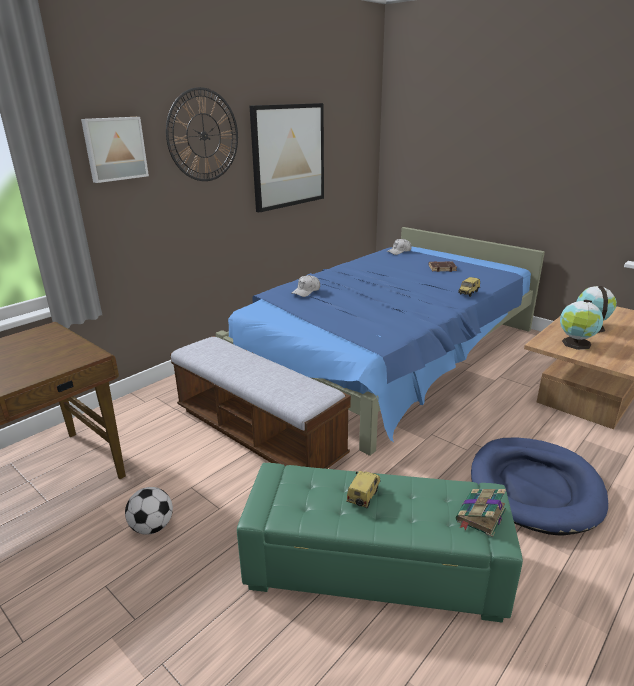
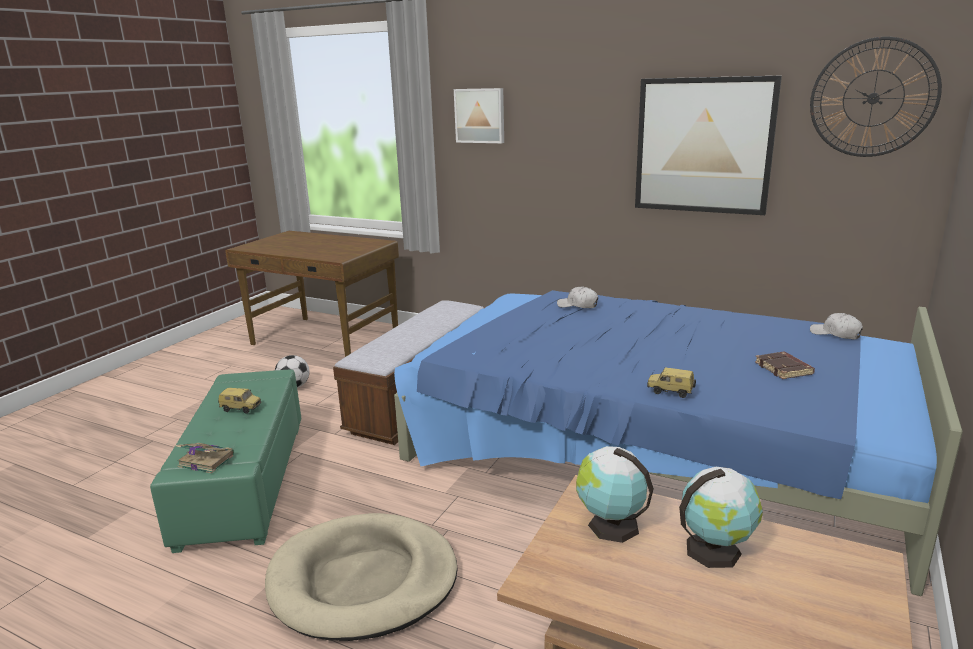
camera: 75 degrees right, 5 degrees down
wall clock [166,87,238,181] -> wall clock moved to [810,37,942,157]
blue dog bed [471,437,608,536] -> beige dog bed [265,513,457,641]

